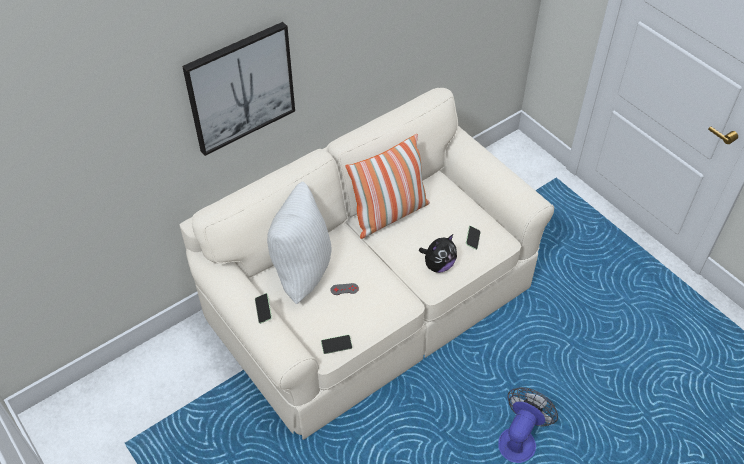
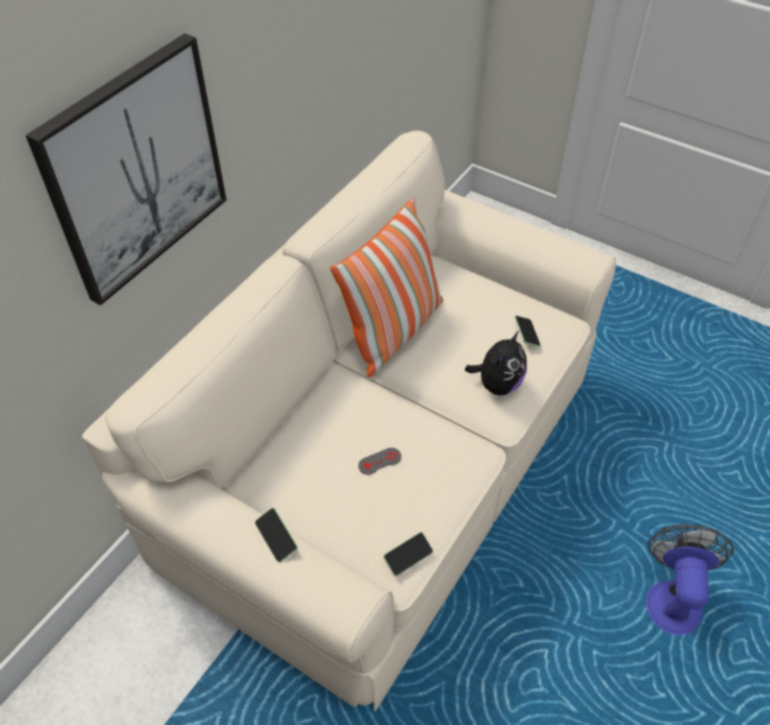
camera: 20 degrees left, 0 degrees up
white pillow [267,181,332,304] -> none

